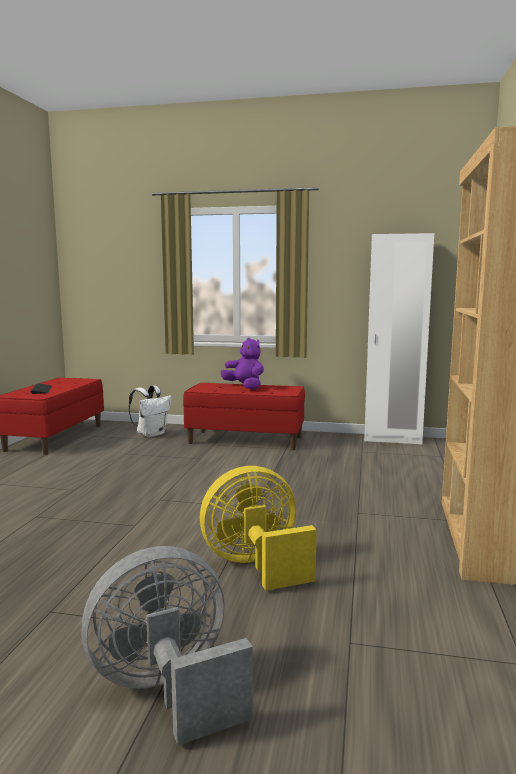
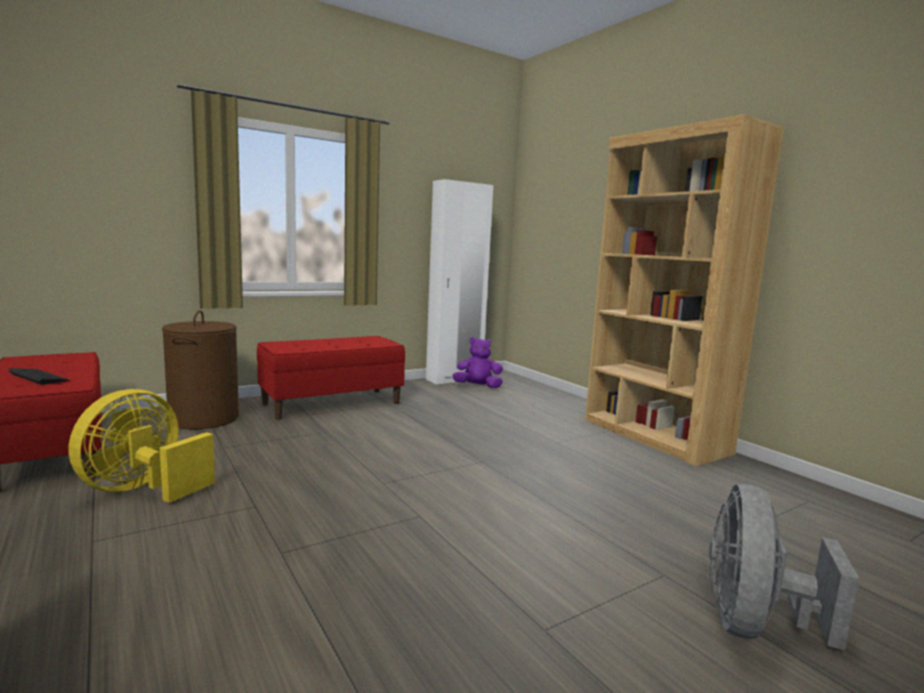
camera: 45 degrees left, 0 degrees up
white backpack [129,385,171,437] -> brown laundry basket [162,310,239,429]
yellow fan [200,466,317,591] -> yellow fan moved to [69,389,215,503]
purple plush toy [221,338,264,389] -> purple plush toy moved to [452,337,503,388]

